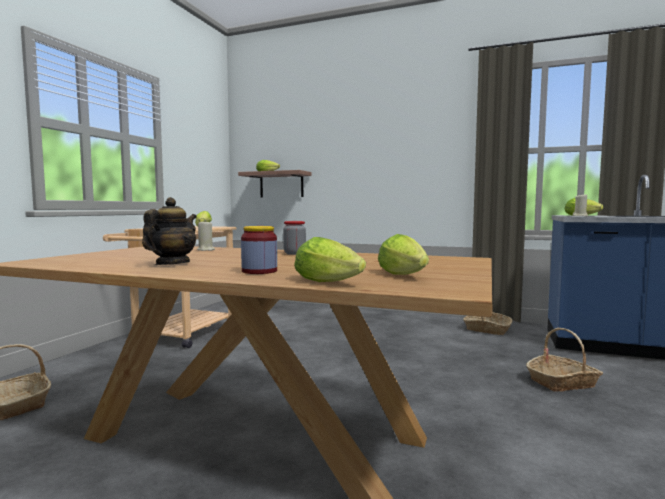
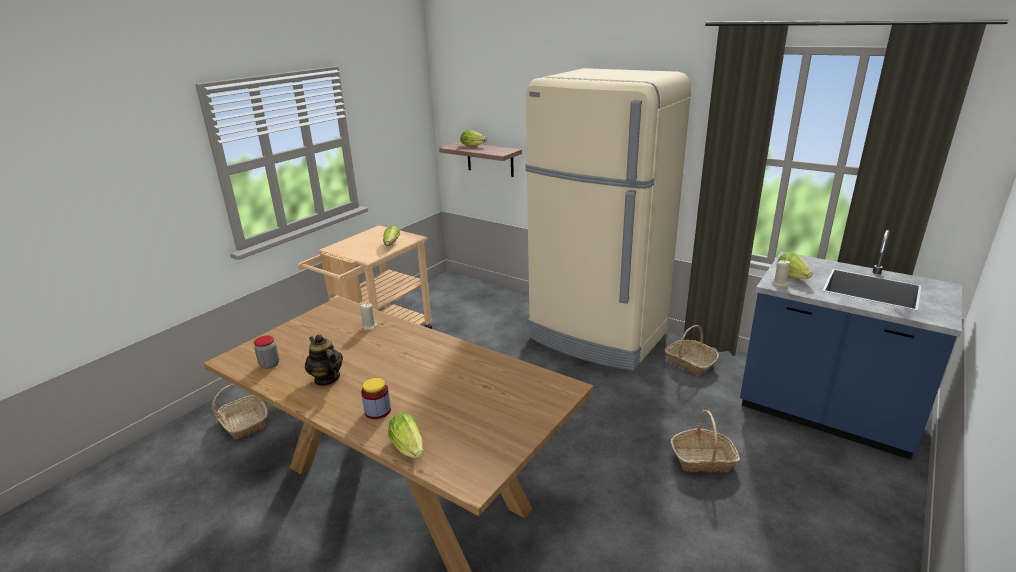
camera: 15 degrees right, 20 degrees up
teapot [142,197,196,265] -> teapot turned 75 degrees counterclockwise [305,334,343,386]
jar [283,221,306,255] -> jar moved to [254,336,279,369]
lettuce [378,234,429,275] -> none
none -> beige fridge [525,68,691,371]

